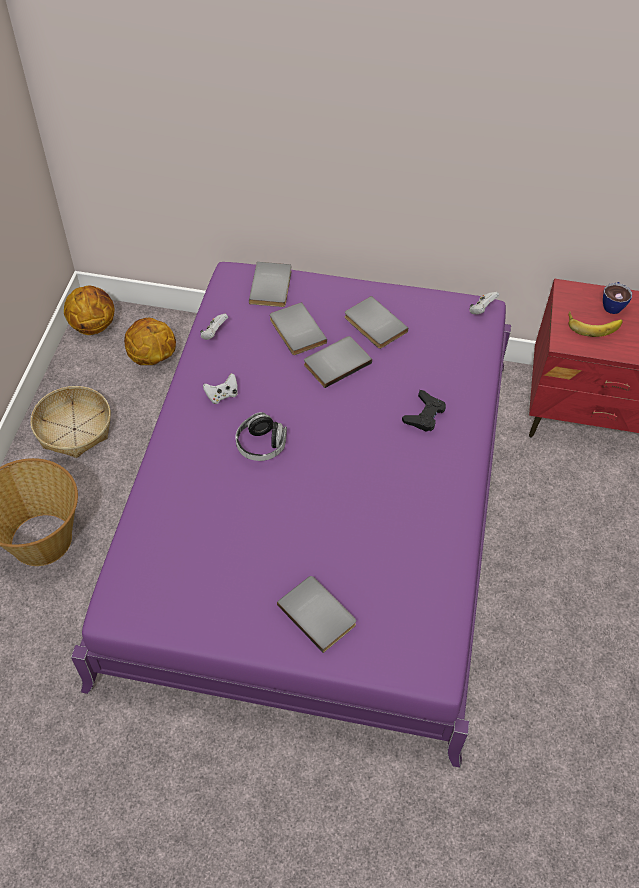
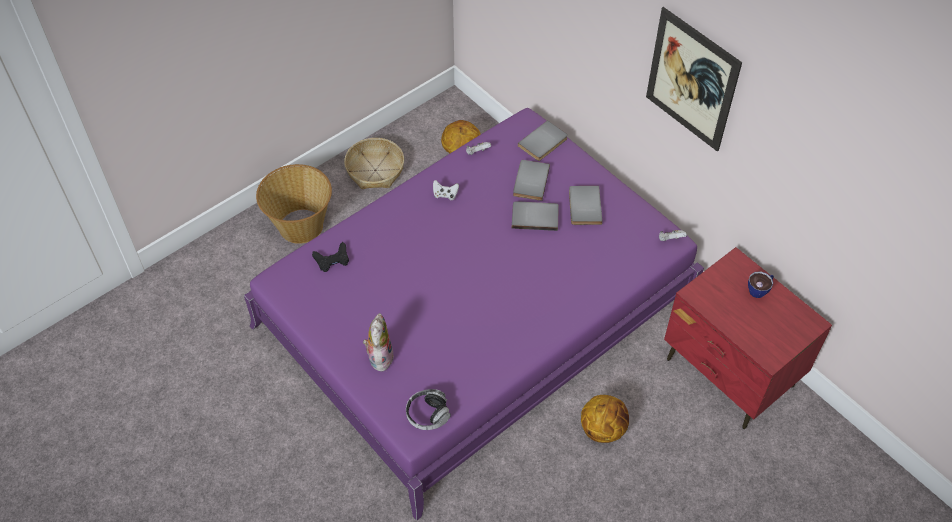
camera: 40 degrees right, 0 degrees up
basketball [64,286,115,335] -> basketball moved to [581,395,629,443]
headphones [236,412,287,461] -> headphones moved to [406,389,451,430]
grey book [277,576,356,653] -> plush toy [363,313,394,372]
black game controller [402,390,446,432] -> black game controller moved to [312,242,349,272]
banana [568,312,623,337] -> none
none -> picture [646,7,742,151]

